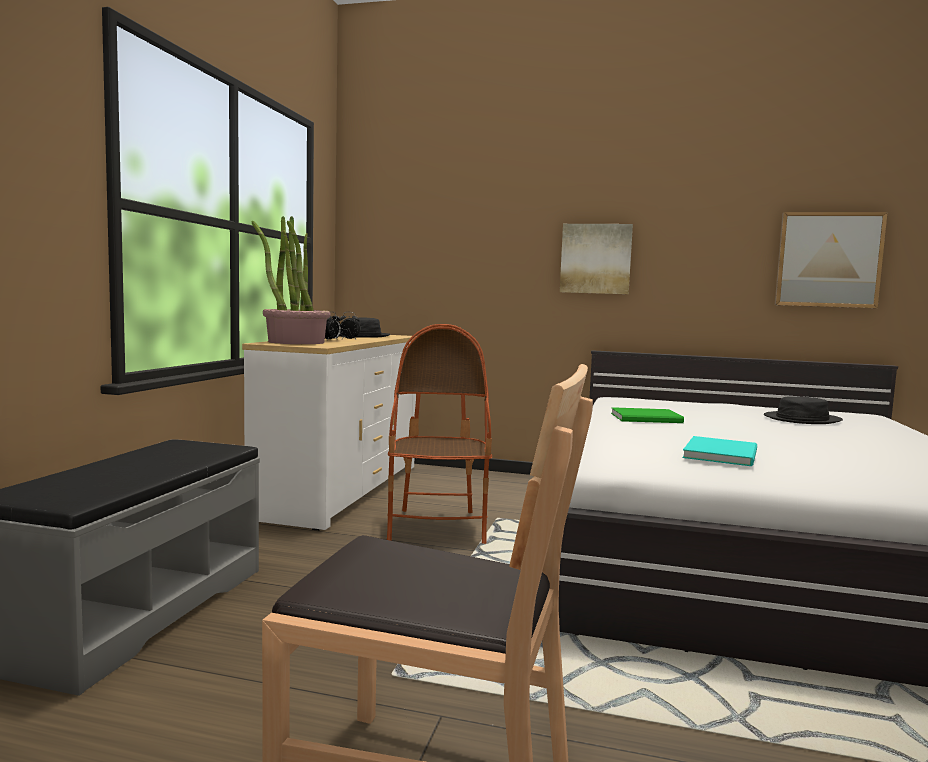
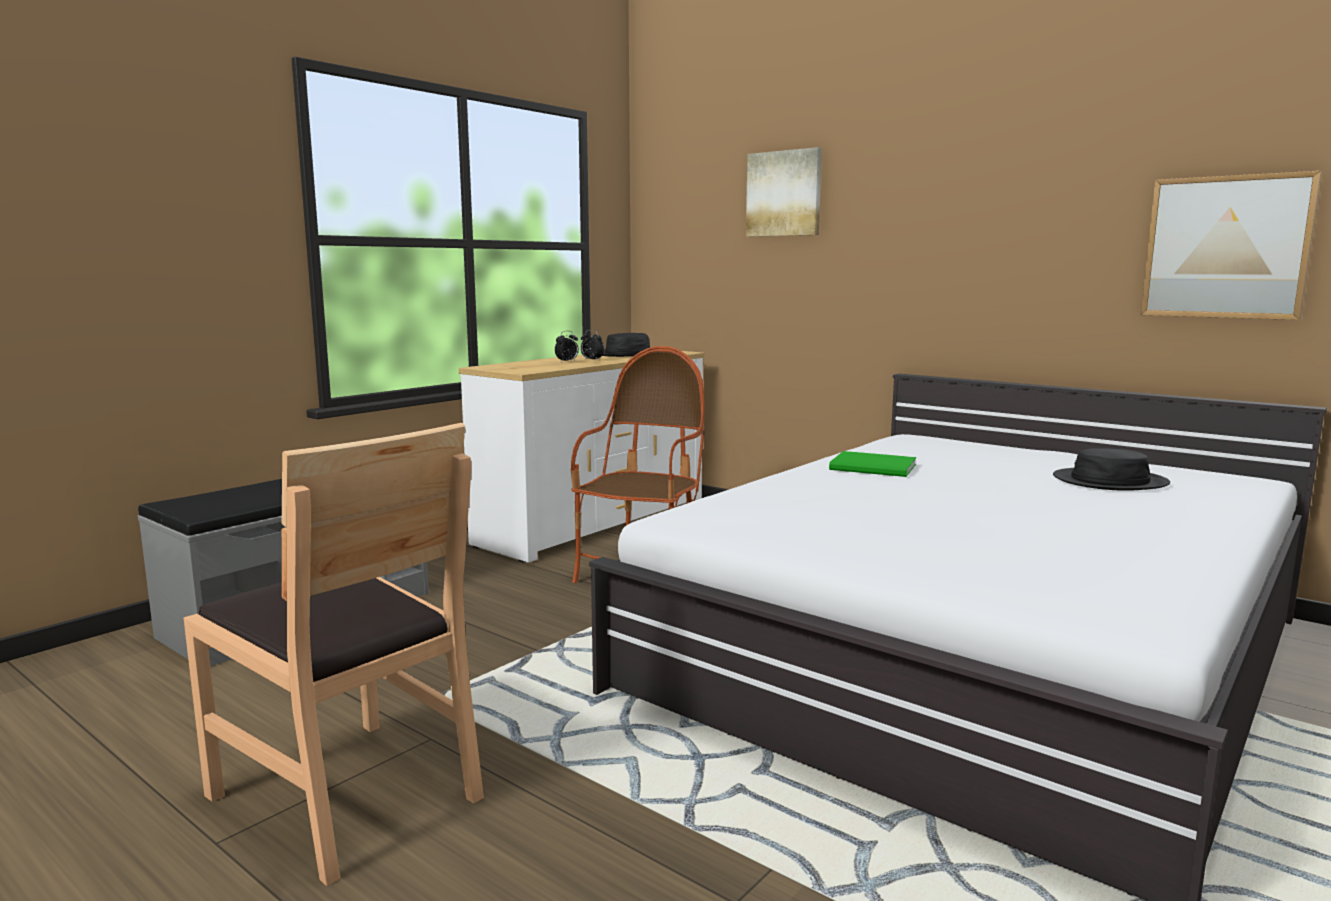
camera: 25 degrees right, 5 degrees up
potted plant [252,216,330,344] -> none
picture [560,224,633,294] -> picture moved to [746,147,822,237]
turquoise book [682,436,757,466] -> none

